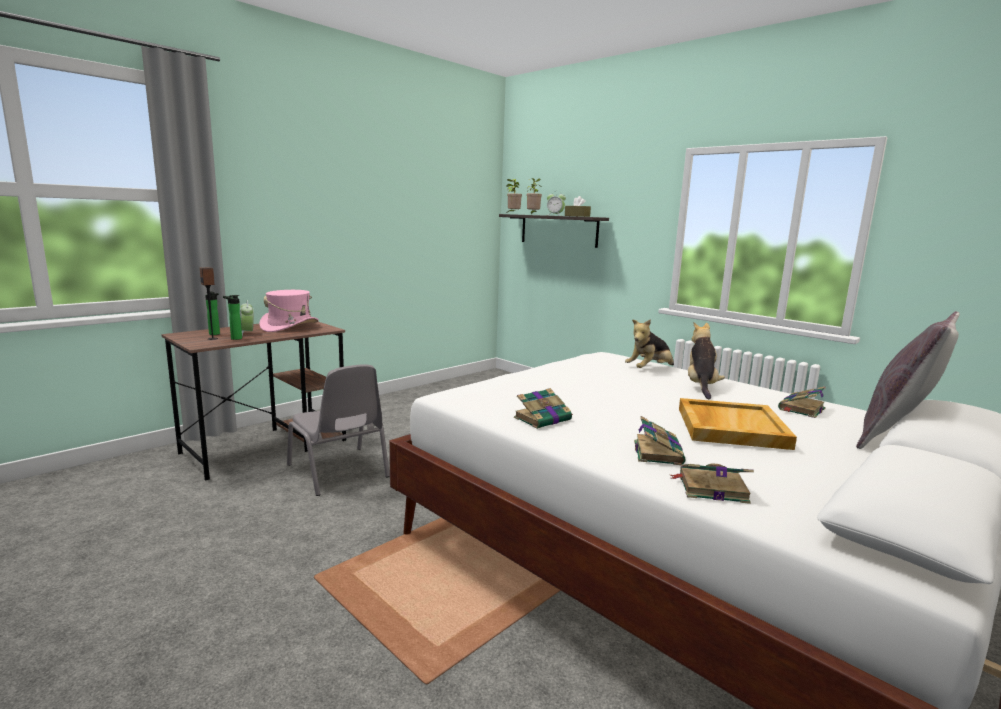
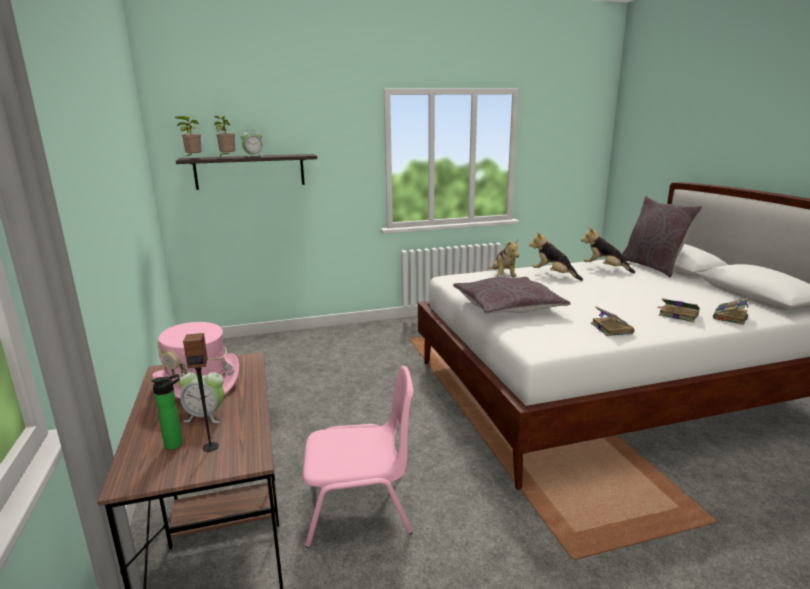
camera: 60 degrees left, 5 degrees up
bottle [223,295,242,340] -> none
grey chair [287,364,390,496] -> pink chair [303,366,413,548]
brown tissue box [565,196,591,217] -> none
beige tray [679,398,797,450] -> none
book [778,387,826,418] -> plush toy [581,227,635,273]
none -> grey pillow [453,277,571,314]

